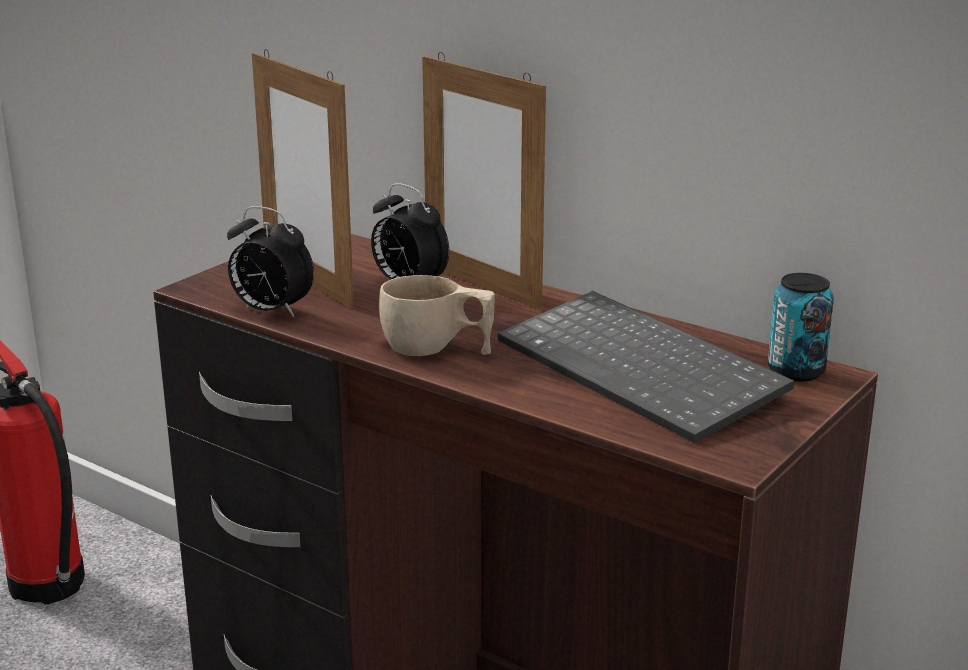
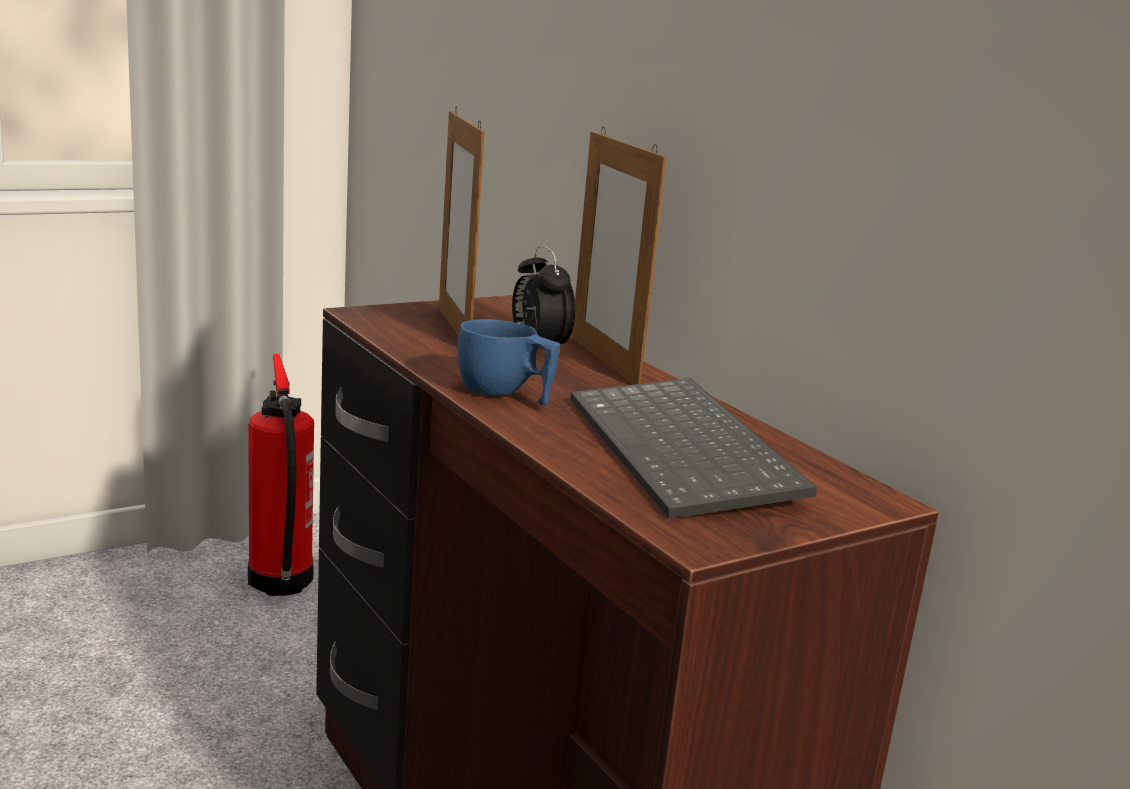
camera: 20 degrees right, 5 degrees down
alarm clock [227,206,314,317] -> none
beige cup [379,275,495,356] -> blue cup [457,319,560,405]
can [768,273,834,382] -> none

